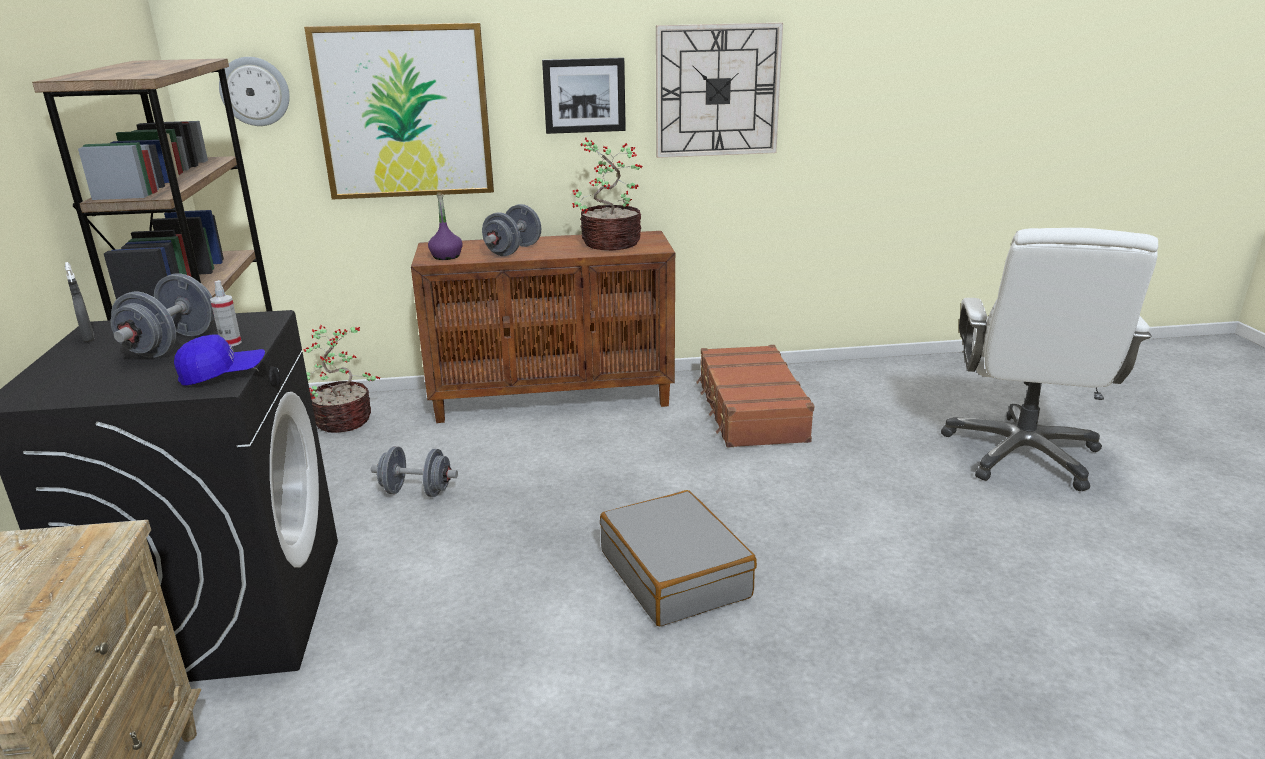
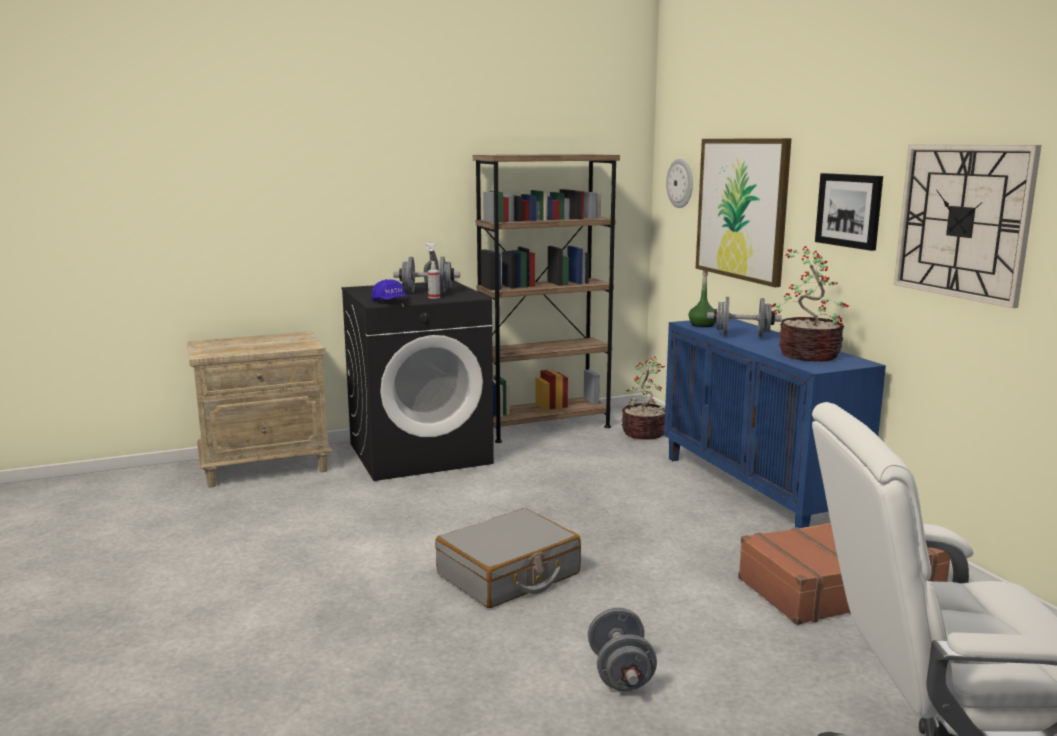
camera: 75 degrees right, 10 degrees down
grey dumbbell [371,446,458,497] -> grey dumbbell moved to [588,607,657,691]
brown cabinet [411,231,675,423] -> blue cabinet [664,319,886,528]
purple bottle [428,192,463,260] -> green bottle [688,270,715,327]

